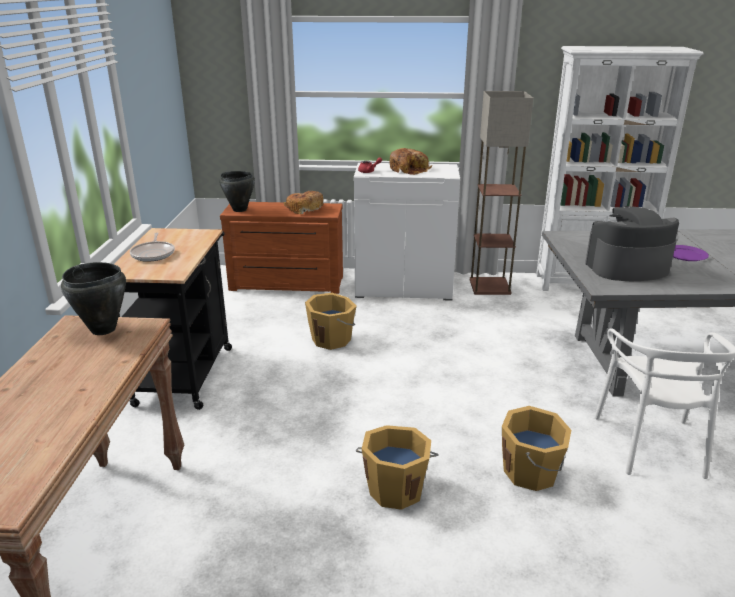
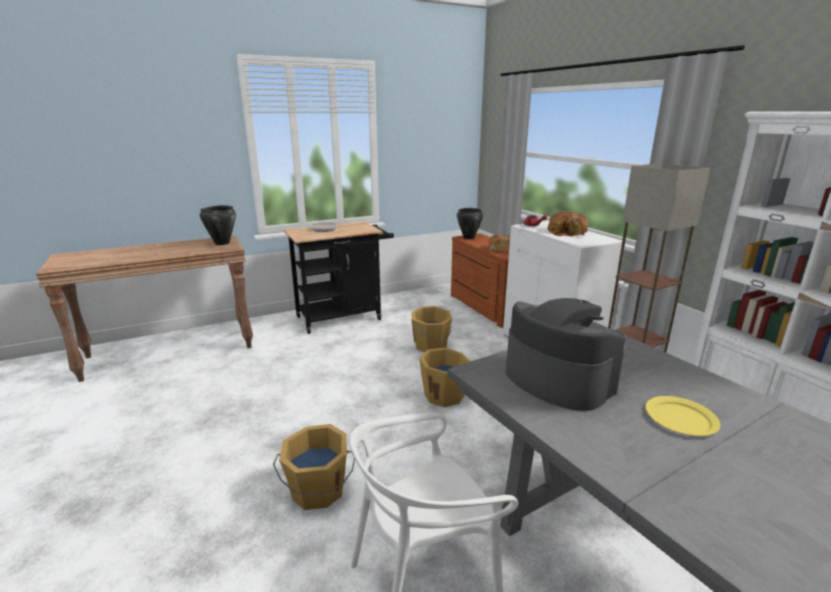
camera: 60 degrees right, 5 degrees down
orange bucket [356,425,439,510] -> orange bucket moved to [419,347,471,407]
purple plate [673,245,709,261] -> yellow plate [645,396,720,436]

